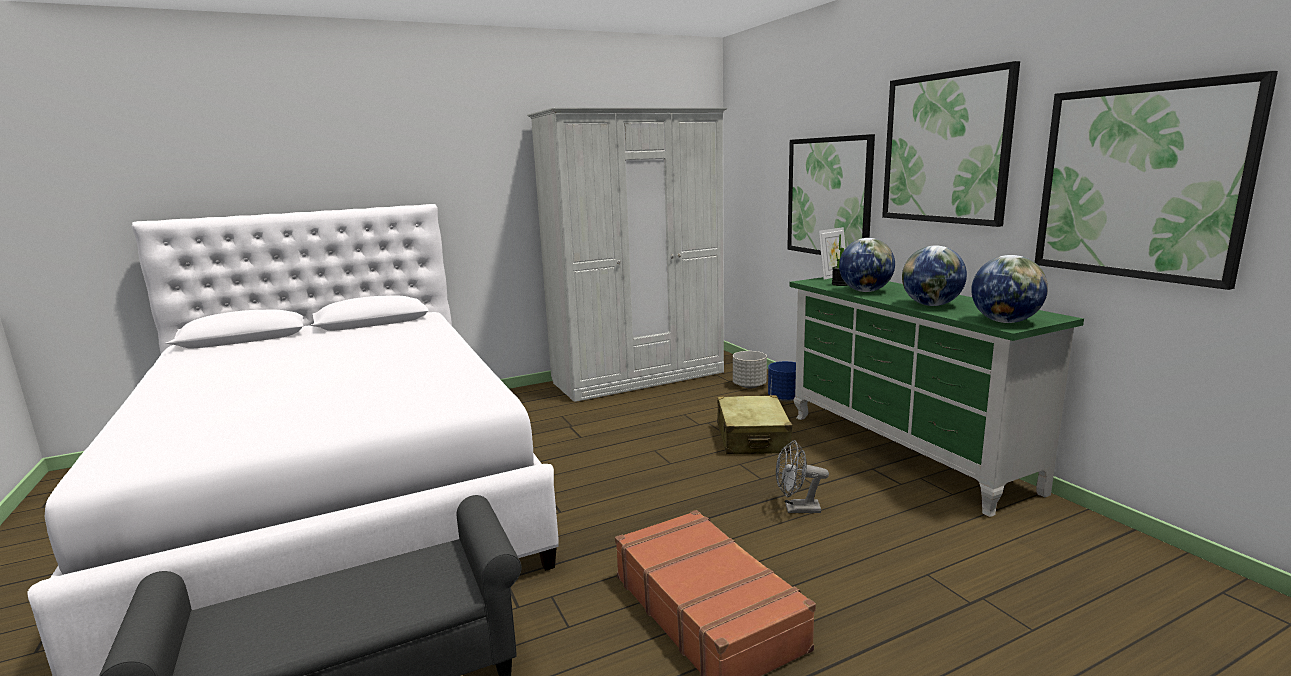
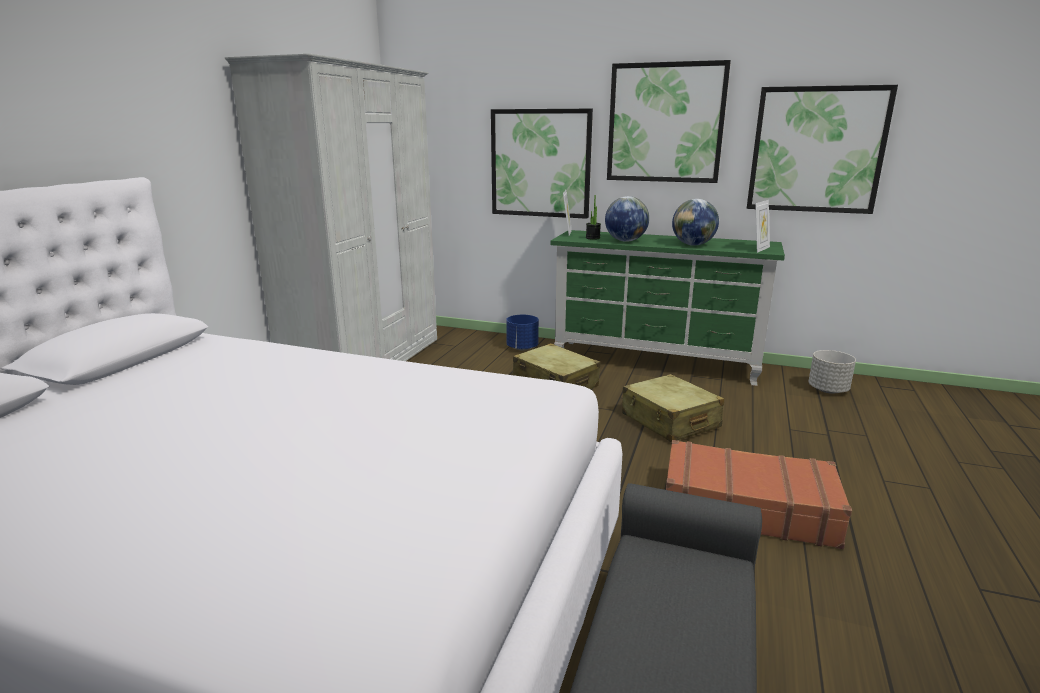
camera: 45 degrees left, 5 degrees up
grey planter [733,351,767,388] -> grey planter moved to [808,350,856,394]
grey fan [776,440,829,513] -> beige suitcase [622,374,724,442]
globe [971,255,1048,323] -> picture frame [755,200,770,253]

